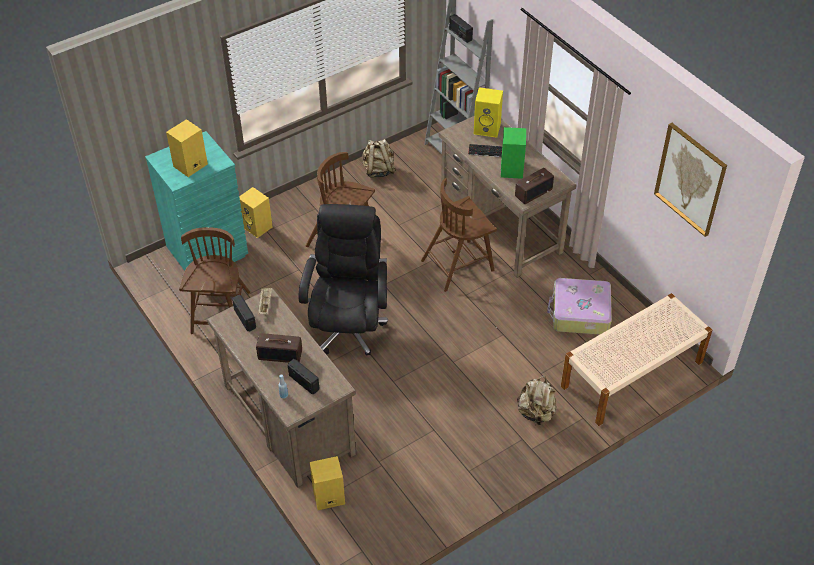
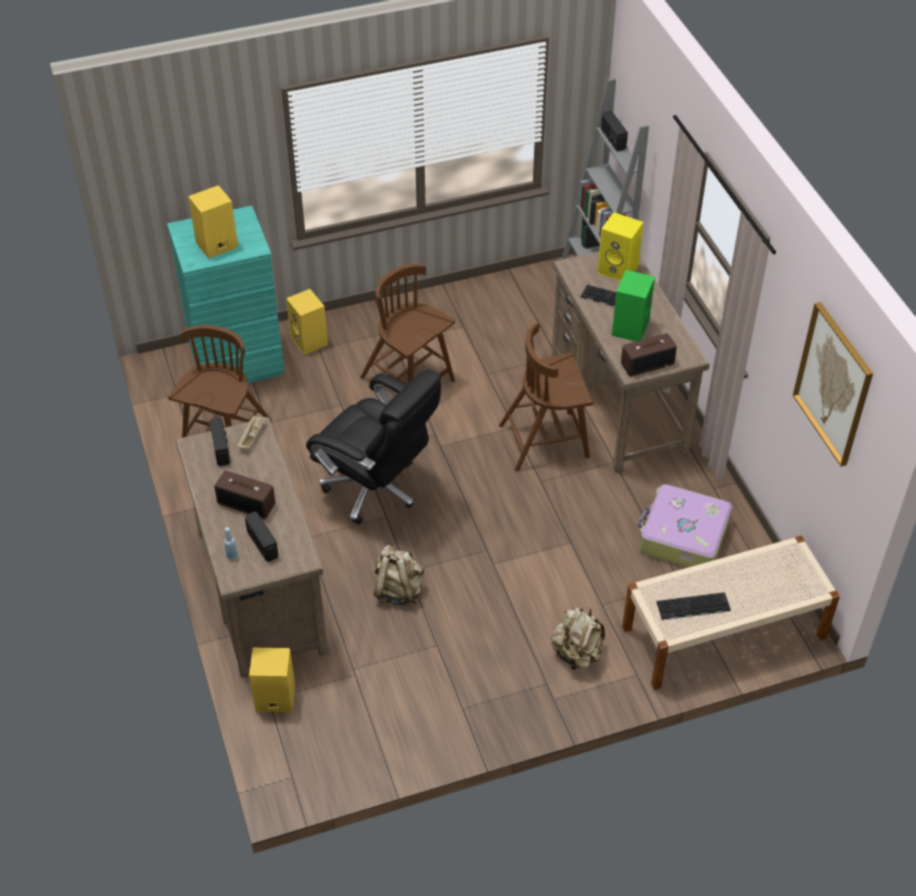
camera: 15 degrees right, 0 degrees up
black office chair [298,204,388,355] -> black office chair turned 105 degrees clockwise [306,370,441,524]
beige backpack [363,139,396,178] -> beige backpack moved to [373,545,424,605]
none -> keyboard [656,592,731,620]

